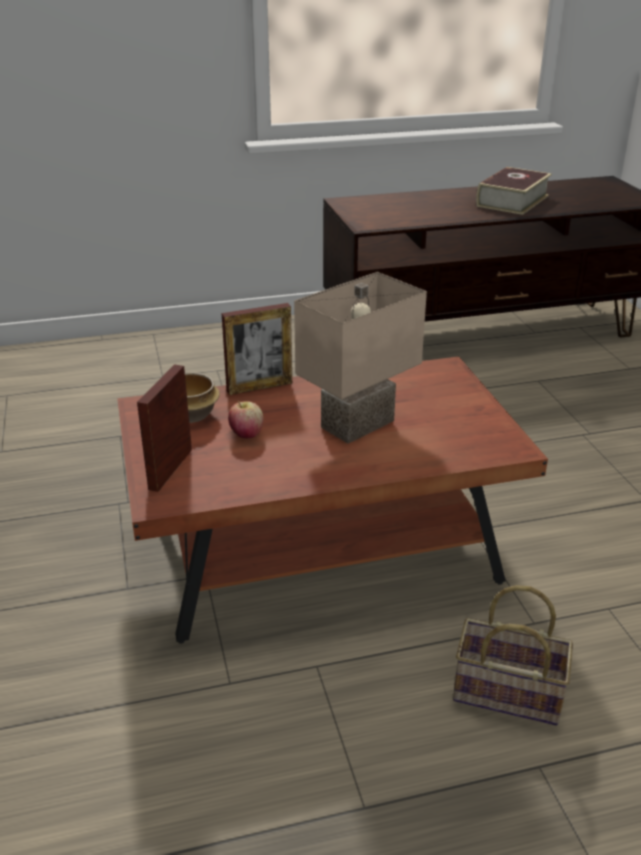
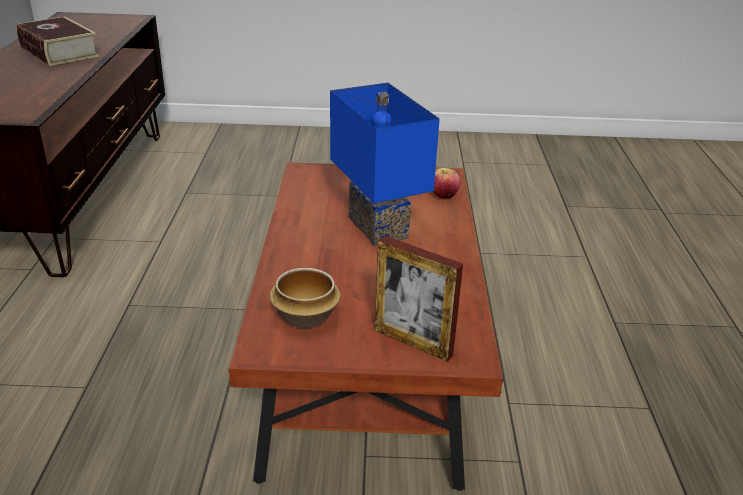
camera: 75 degrees left, 0 degrees up
picture frame [222,303,292,395] -> none
apple [228,401,263,439] -> apple moved to [433,168,460,198]
beige table lamp [294,272,427,444] -> blue table lamp [330,83,440,246]
basket [453,585,573,726] -> none

